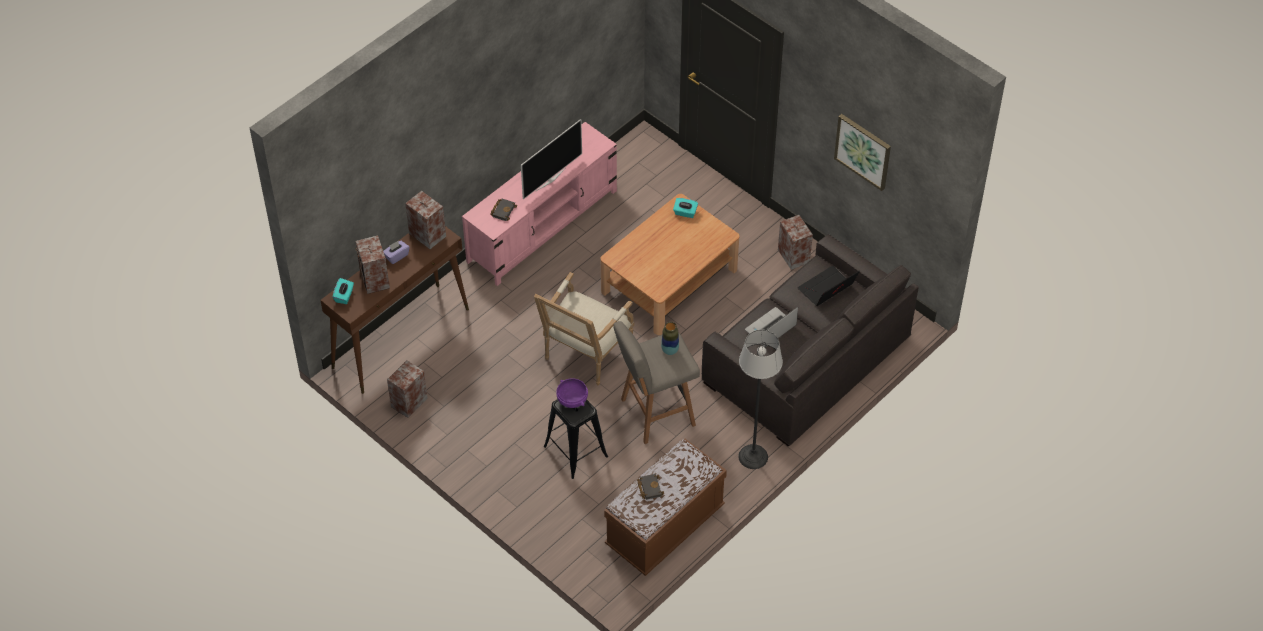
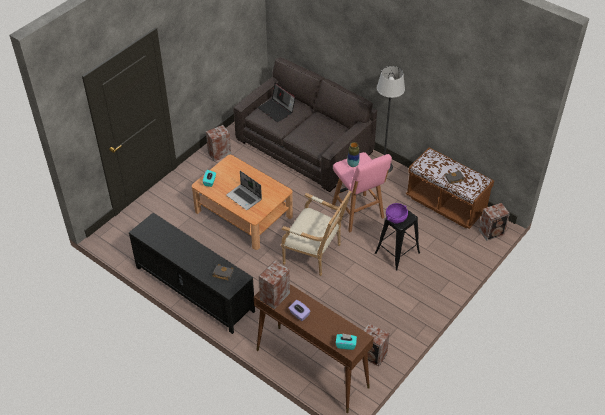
camera: 95 degrees left, 5 degrees down
speaker [355,235,390,294] -> speaker moved to [479,203,510,241]
pink tv stand [462,122,617,286] -> black tv stand [129,213,255,334]
television [521,119,582,199] -> none
grey stool [613,321,700,444] -> pink stool [331,152,392,232]
laptop [745,307,798,347] -> laptop moved to [226,171,262,210]
picture [834,114,891,191] -> none

